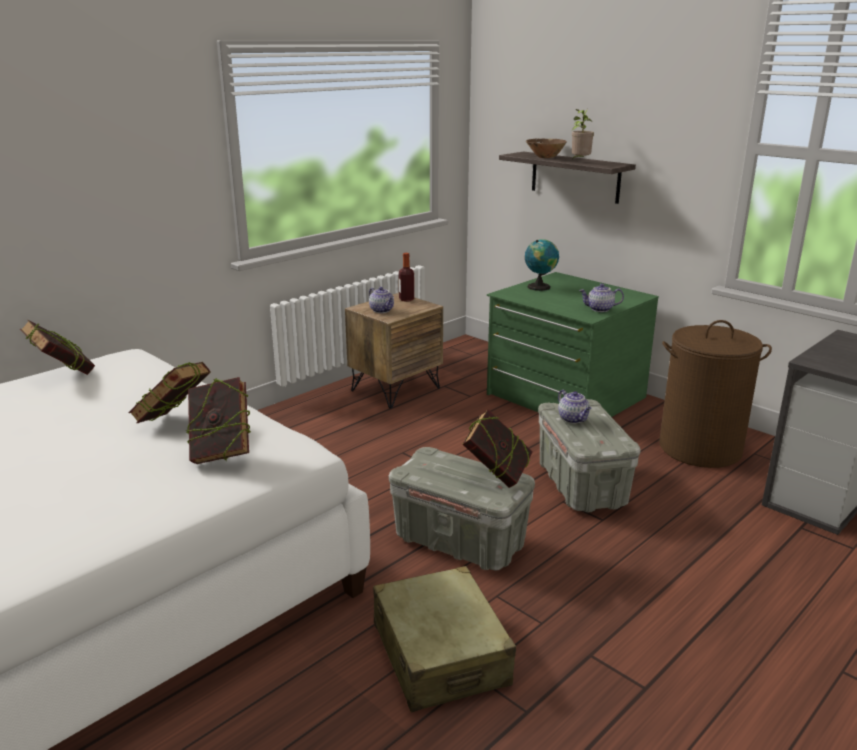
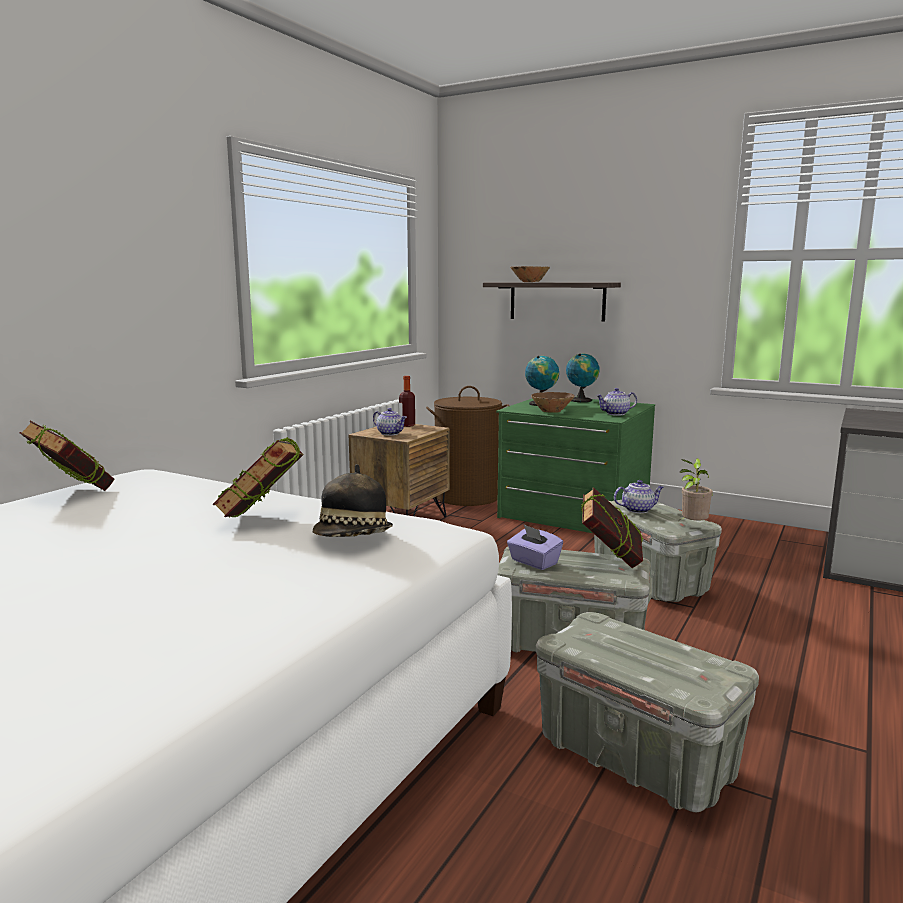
camera: 15 degrees left, 10 degrees down
book [186,377,251,464] -> hat [313,464,393,537]
beige suitcase [373,566,516,712] -> grey storage box [536,612,759,812]
teapot [558,390,592,423] -> teapot turned 60 degrees counterclockwise [614,480,663,513]
potted plant [571,109,594,159] -> potted plant moved to [680,458,713,521]
brown laundry basket [659,320,772,468] -> brown laundry basket moved to [426,386,509,506]
none -> purple tissue box [507,525,563,570]
none -> brown bowl [531,392,575,413]
none -> globe [566,353,600,402]

